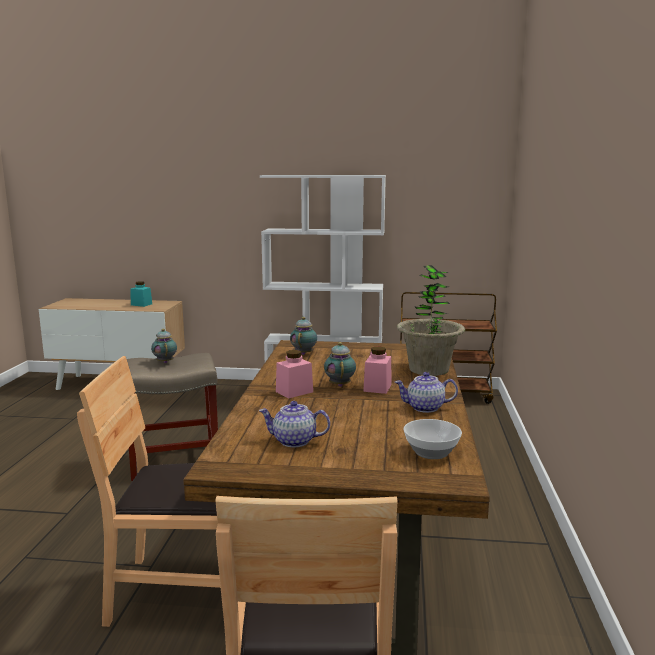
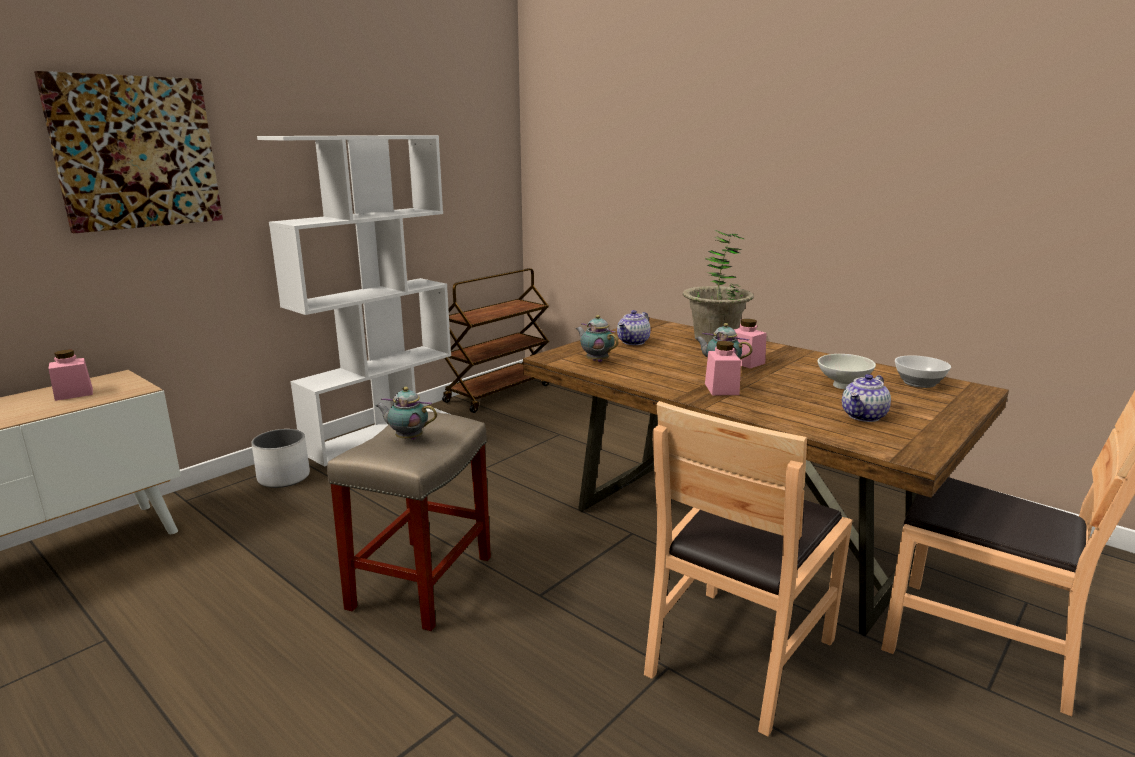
camera: 55 degrees left, 5 degrees up
turquoise jar [130,281,152,307] -> pink jar [48,350,93,401]
teapot [395,372,458,413] -> teapot moved to [617,310,651,345]
none -> picture [34,71,223,233]
none -> white planter [251,429,310,488]
none -> white bowl [818,354,876,389]

